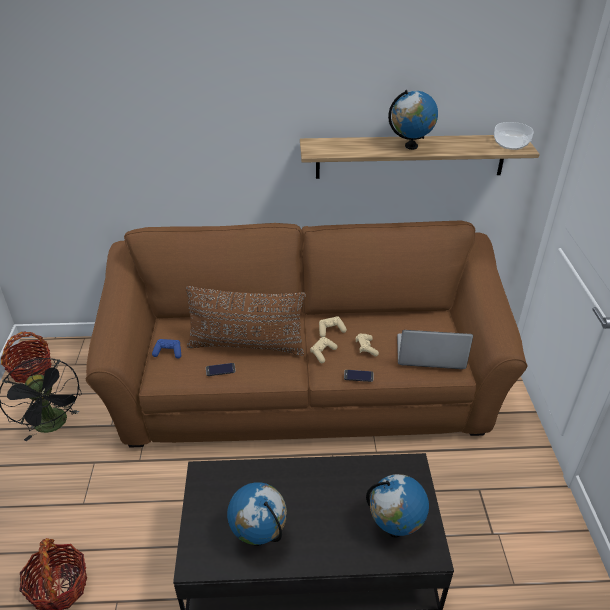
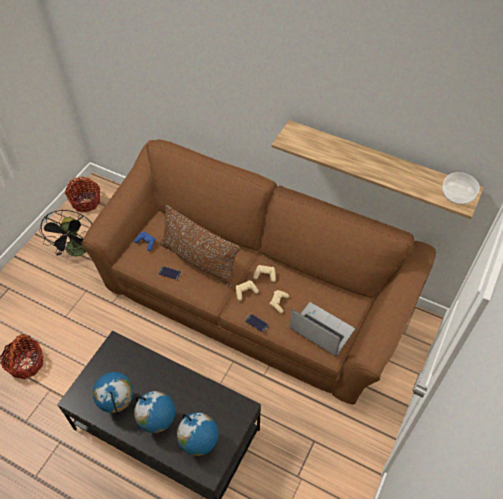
camera: 30 degrees right, 15 degrees up
globe [388,90,438,150] -> globe moved to [134,391,175,433]

